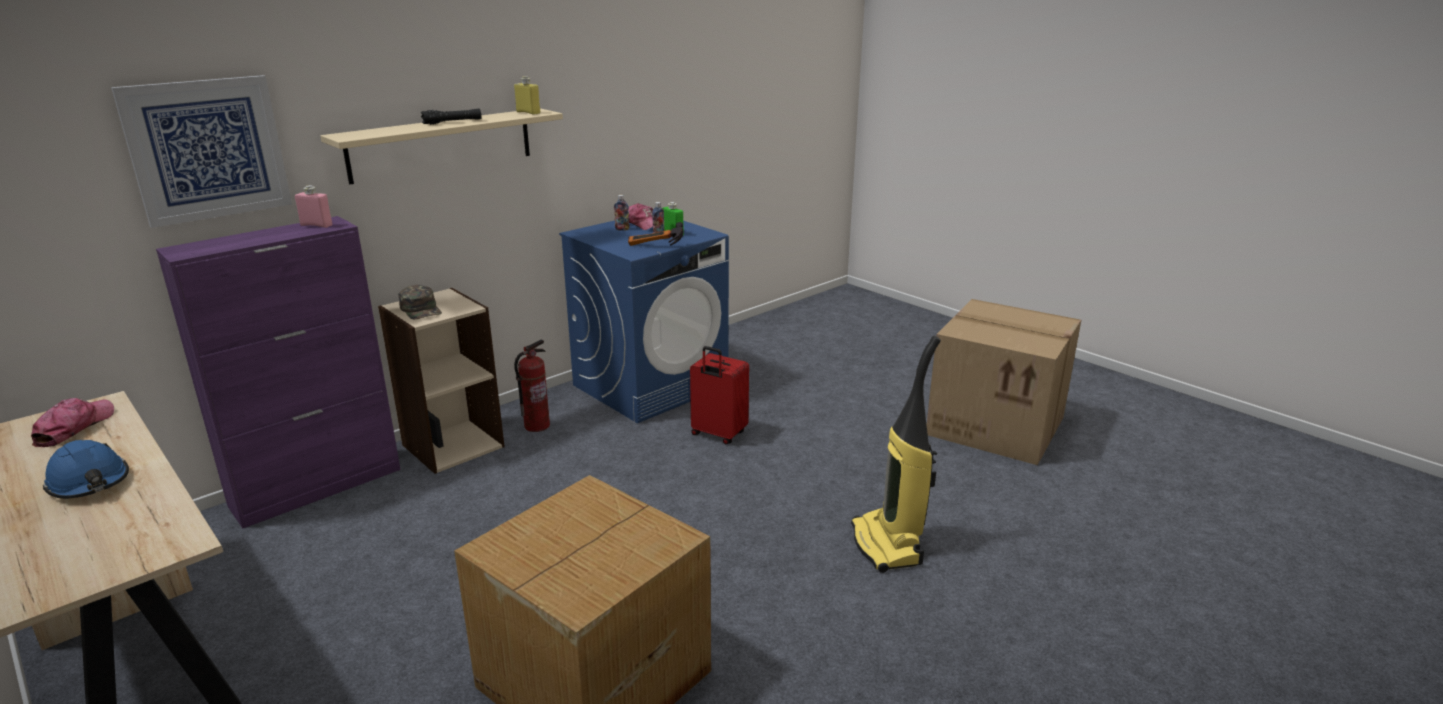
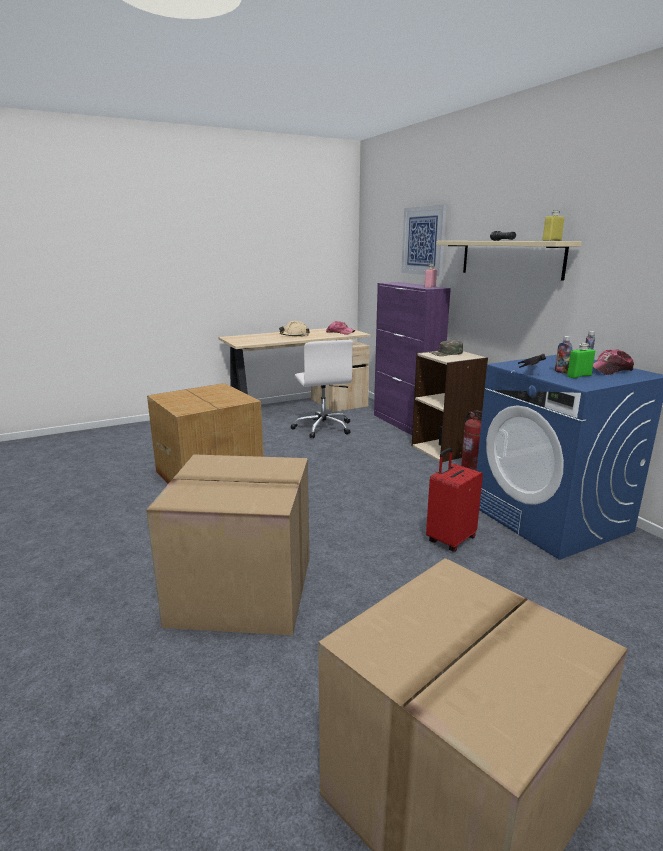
camera: 105 degrees right, 5 degrees down
blue hard hat [43,440,129,499] -> beige hard hat [279,321,310,336]
vacuum cleaner [851,335,941,573] -> cardboard box [146,454,309,635]
none -> white office chair [290,340,353,438]

